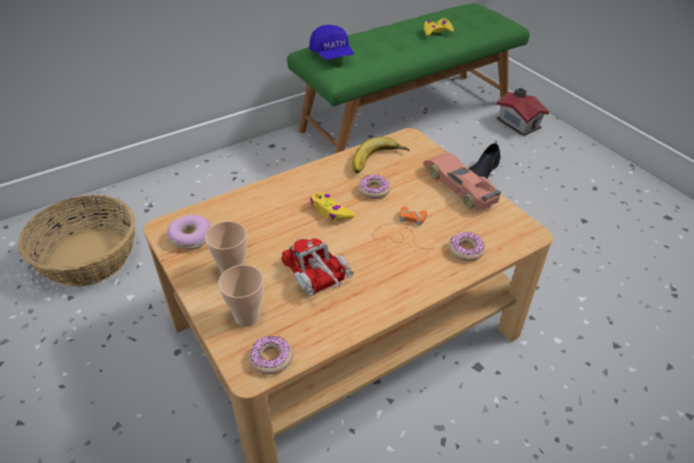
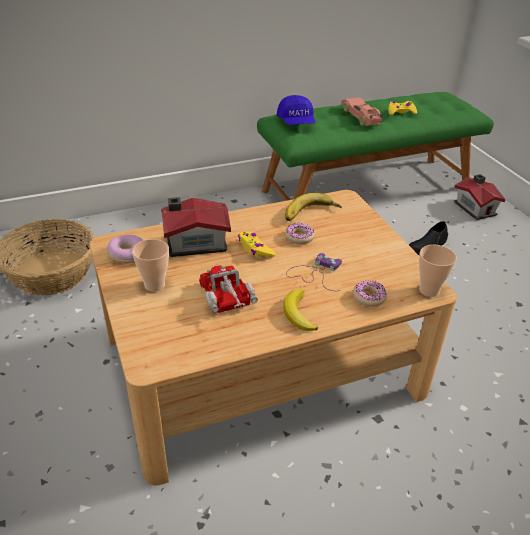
camera: 10 degrees right, 5 degrees down
cup [218,265,264,327] -> cup moved to [419,245,457,297]
donut [249,335,293,375] -> none
orange game controller [373,207,435,249] -> purple game controller [286,253,342,291]
toy car [423,153,501,210] -> toy car moved to [341,97,383,126]
none -> toy house [161,197,231,257]
none -> banana [283,289,318,331]

